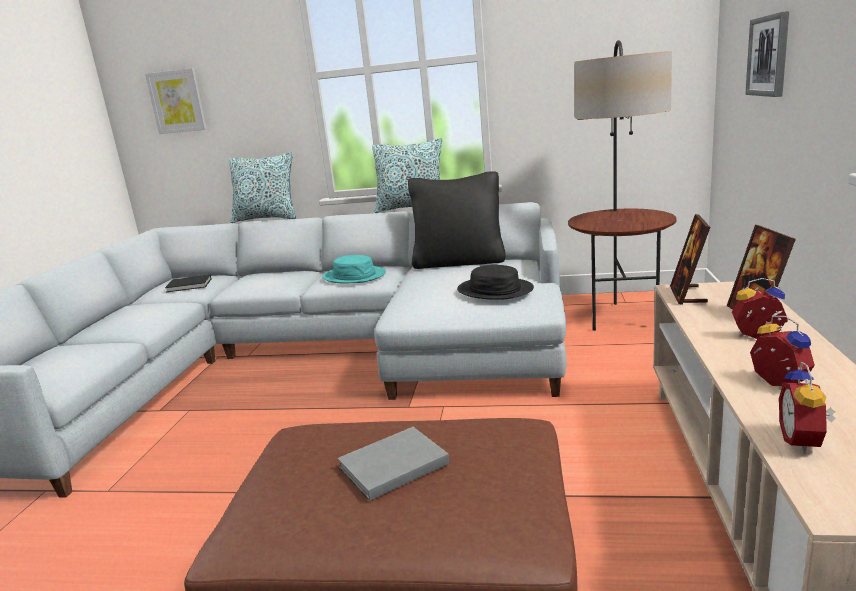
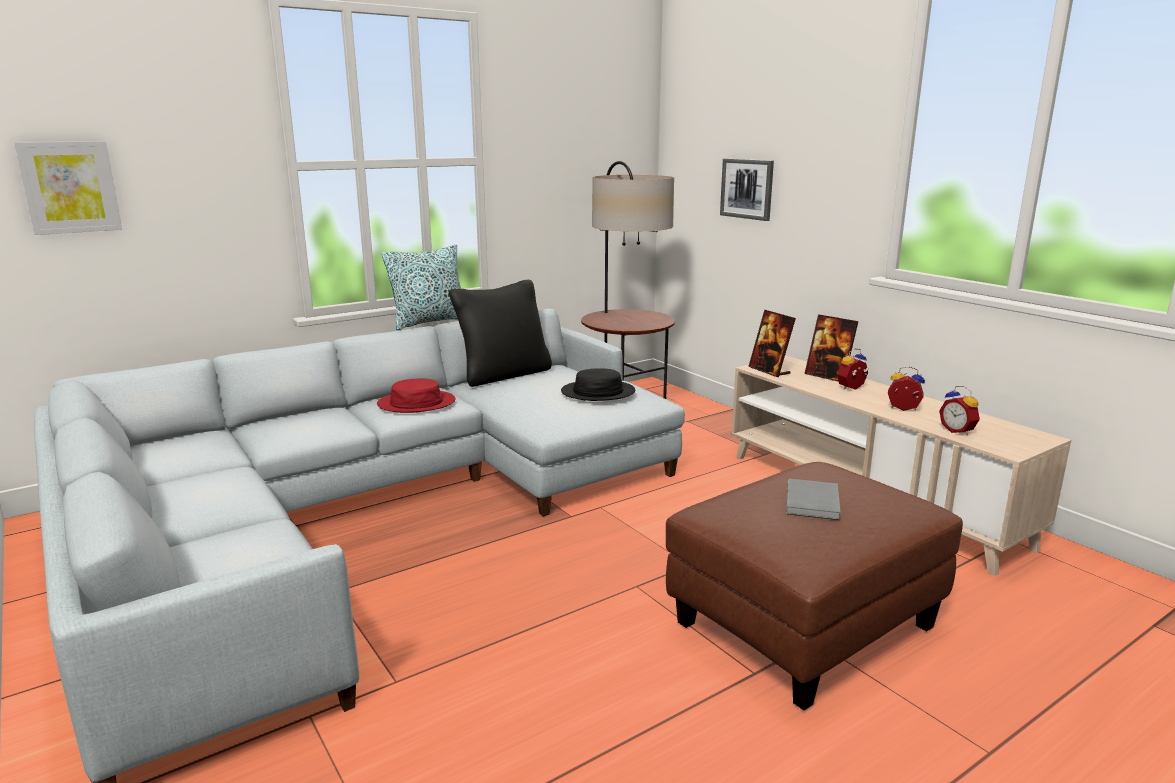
camera: 45 degrees left, 0 degrees up
black book [165,275,212,292] -> none
pillow [229,152,296,223] -> none
turquoise hat [322,255,386,283] -> red hat [377,379,455,413]

